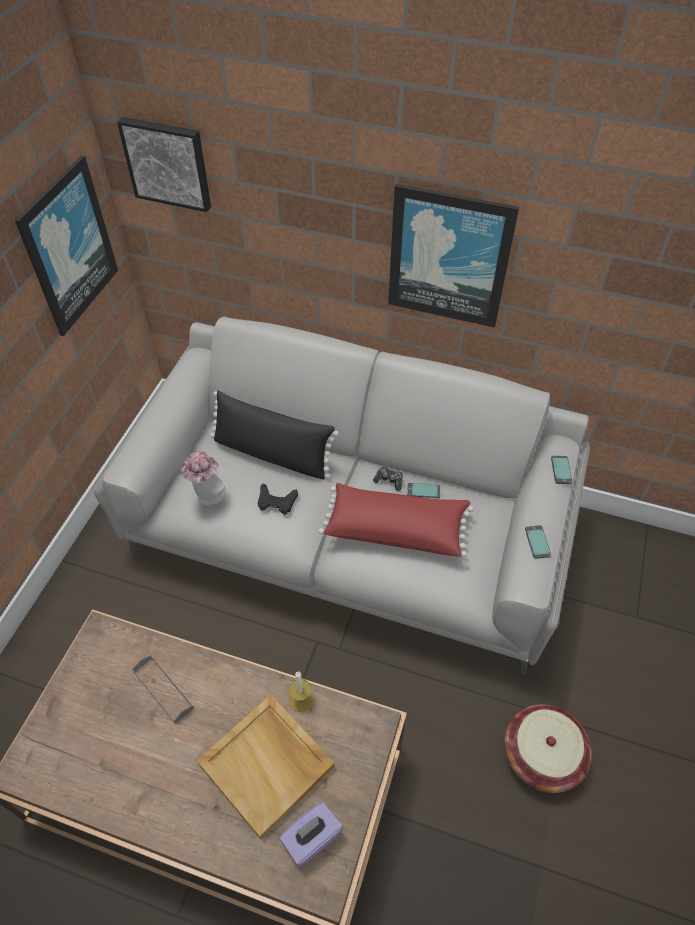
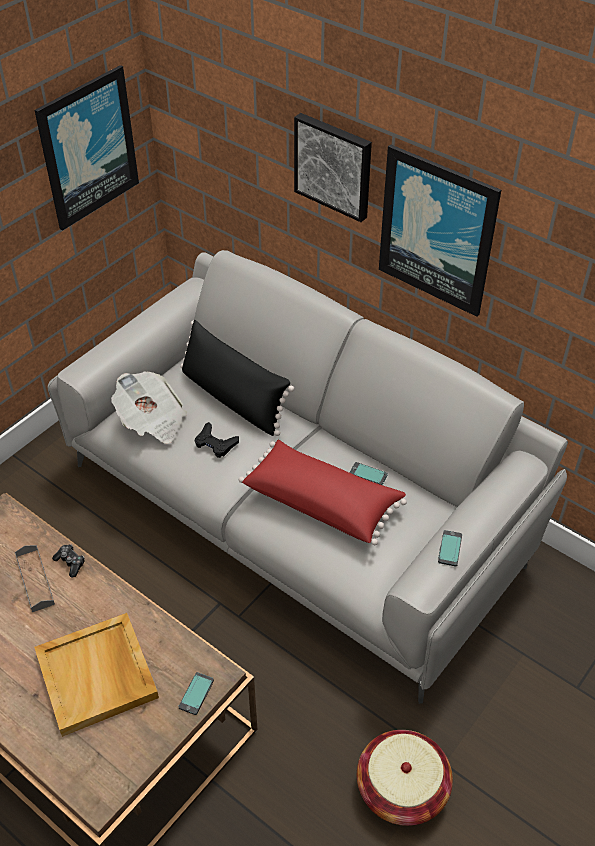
camera: 20 degrees right, 5 degrees down
picture [117,117,211,212] -> picture moved to [294,113,372,222]
hat [181,451,225,506] -> newspaper [111,371,187,444]
purple tissue box [280,802,343,866] -> none
candle [288,671,314,712] -> none
game controller [373,466,403,491] -> game controller moved to [52,544,85,578]
phone [551,456,572,484] -> phone moved to [178,672,214,715]

